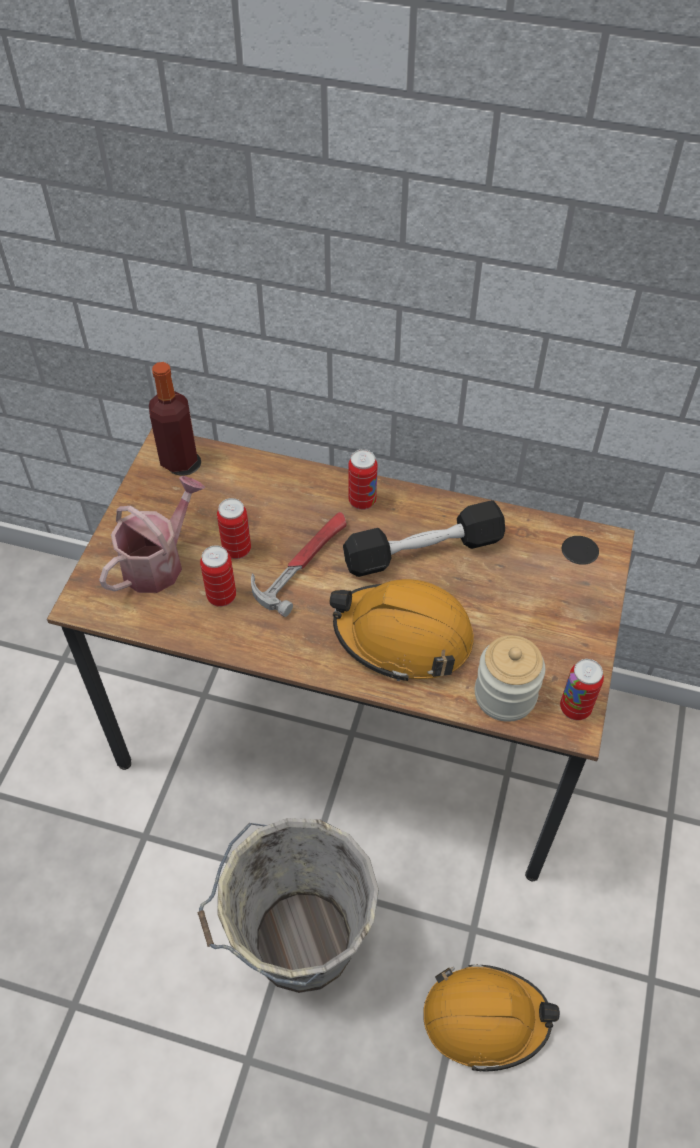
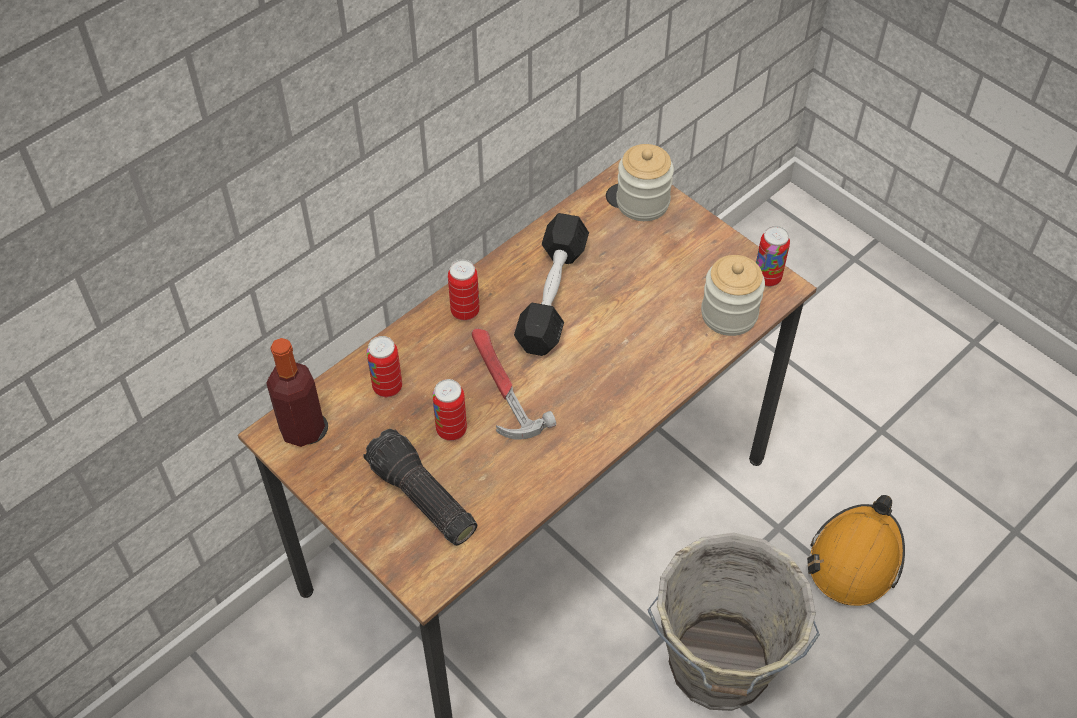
camera: 60 degrees left, 0 degrees up
watering can [99,476,205,593] -> flashlight [363,428,477,546]
can [200,545,236,607] -> can moved to [367,336,402,397]
orange hard hat [330,579,474,681] -> none
none -> jar [616,144,674,221]

